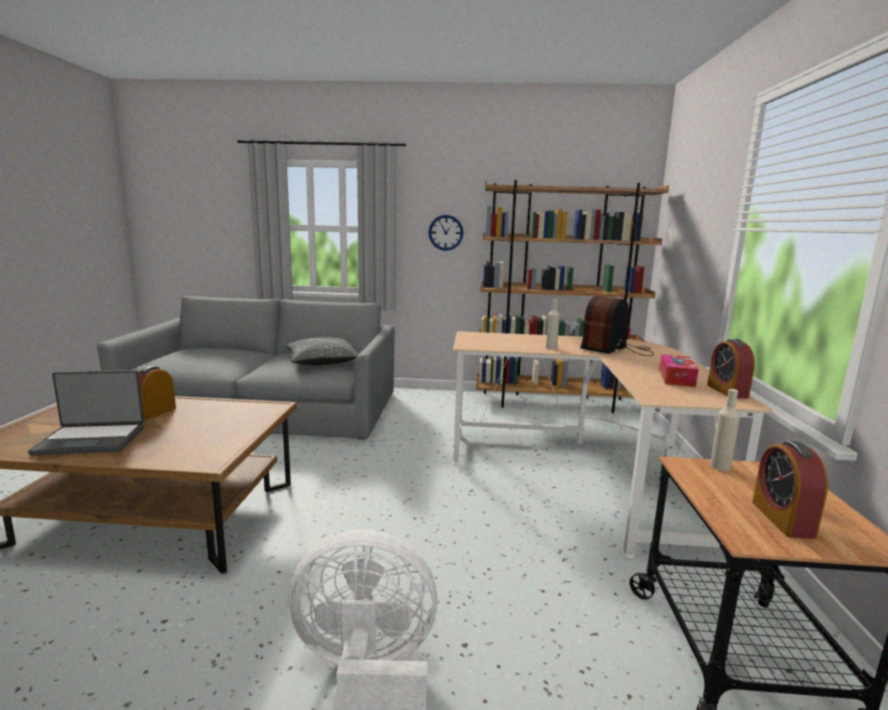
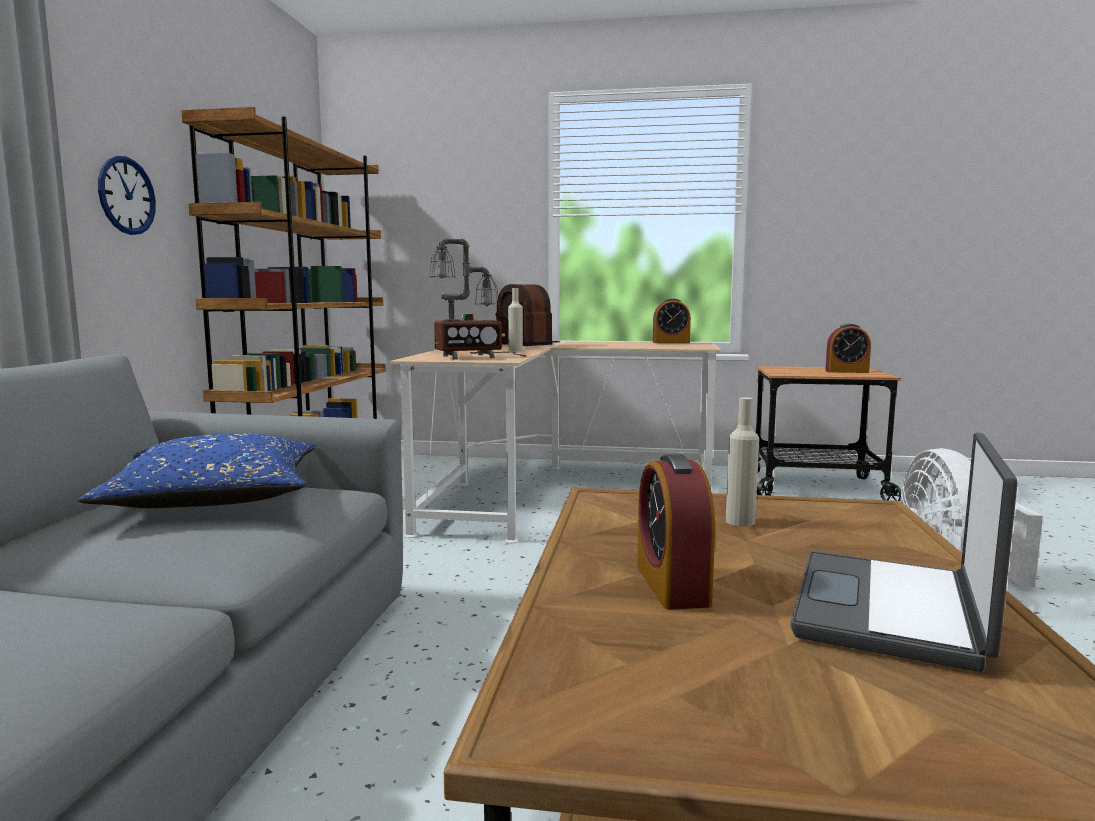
camera: 85 degrees left, 5 degrees down
laptop [28,370,144,455] -> laptop turned 150 degrees counterclockwise [790,433,1018,672]
alarm clock [139,366,176,421] -> alarm clock turned 60 degrees clockwise [637,454,715,610]
grey pillow [286,337,359,365] -> blue pillow [78,434,316,508]
tissue box [659,354,698,387] -> none
beige bottle [710,389,740,471] -> beige bottle moved to [726,397,759,526]
none -> table lamp [430,238,527,360]

